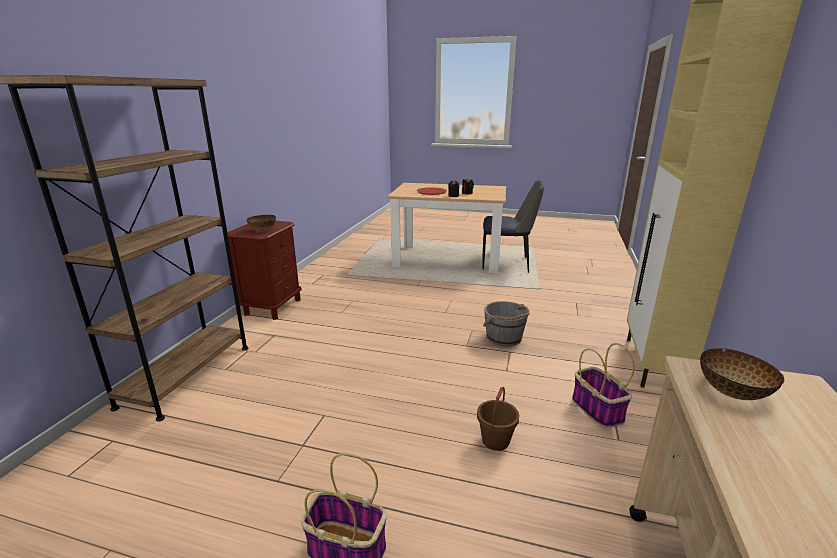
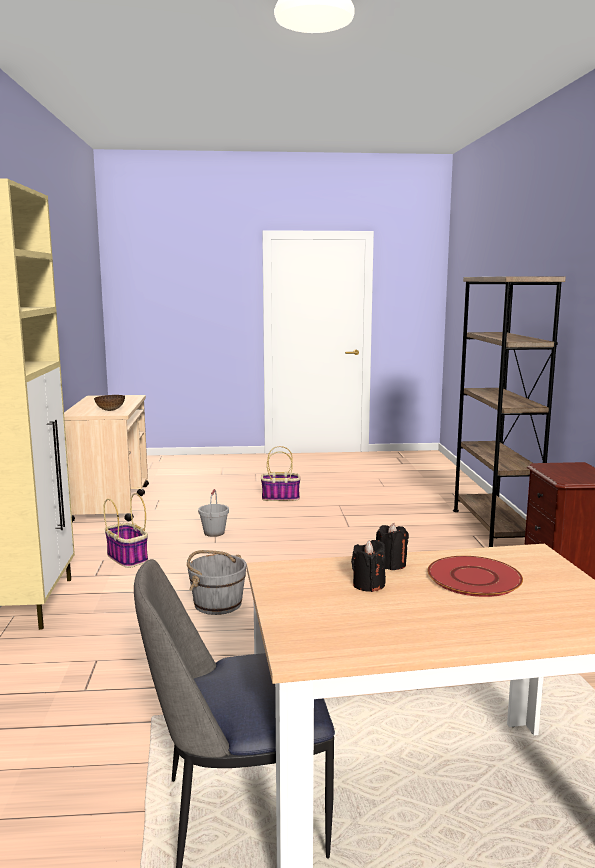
camera: 160 degrees right, 10 degrees down
bowl [246,215,276,231] -> none
brown bucket [477,387,519,451] -> grey bucket [198,489,229,537]

